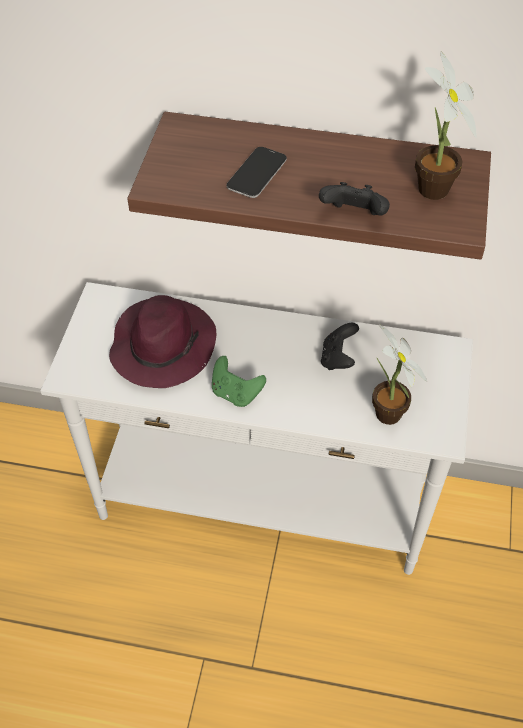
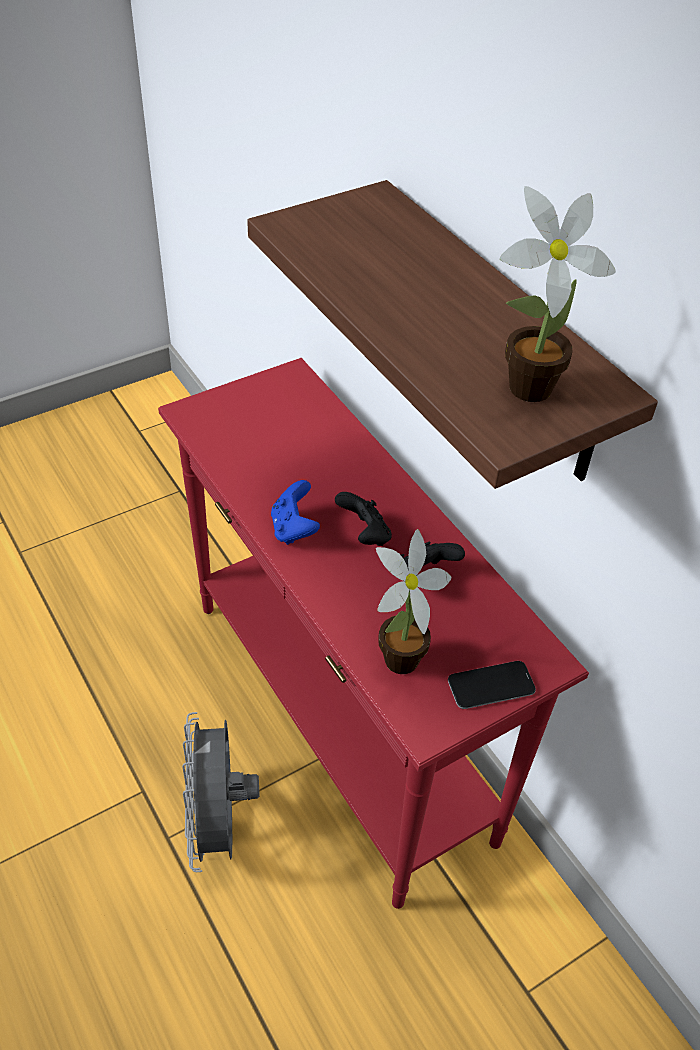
camera: 45 degrees right, 5 degrees down
white console table [40,282,473,575] -> red console table [158,358,589,909]
purple hat [109,295,216,388] -> none
green game controller [212,356,266,407] -> blue game controller [271,480,320,545]
phone [226,147,287,198] -> phone moved to [448,661,536,709]
black game controller [319,182,390,216] -> black game controller moved to [335,492,392,546]
none -> grey fan [182,712,260,872]

